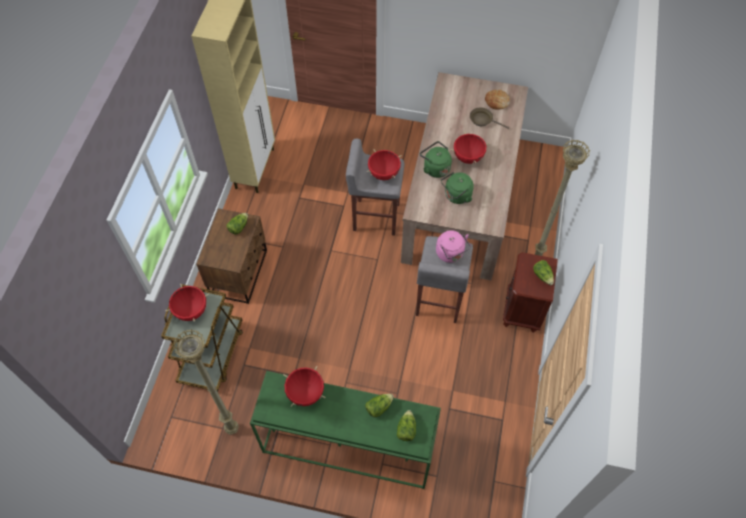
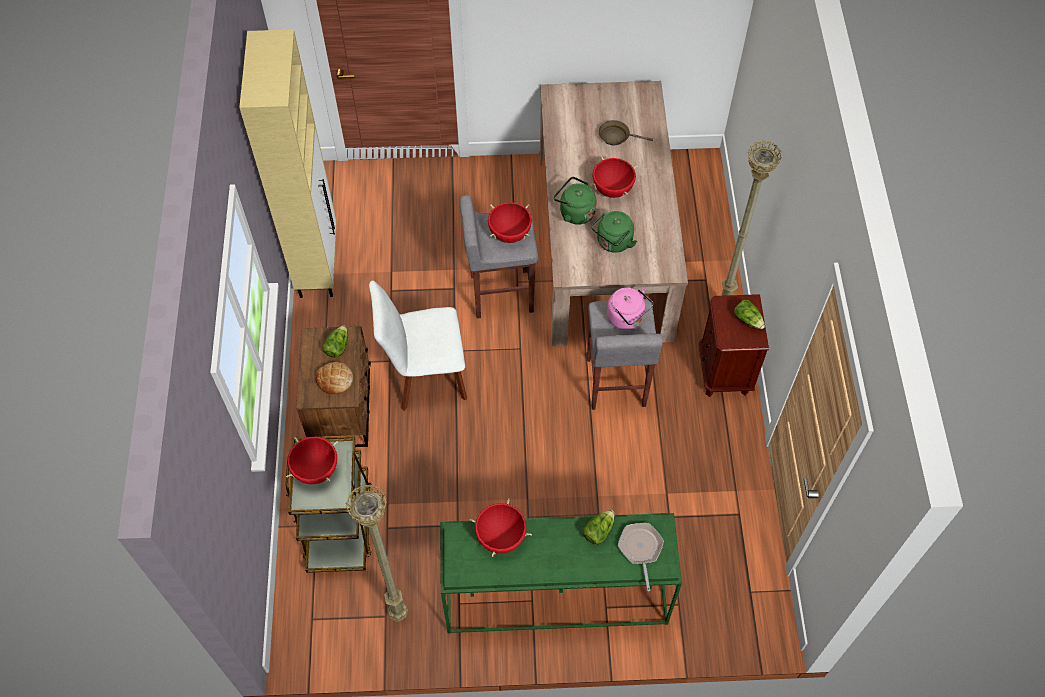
camera: 15 degrees left, 0 degrees up
lettuce [397,410,416,441] -> frying pan [618,523,664,591]
bread [485,89,510,110] -> bread moved to [316,362,353,395]
none -> white chair [369,280,467,411]

